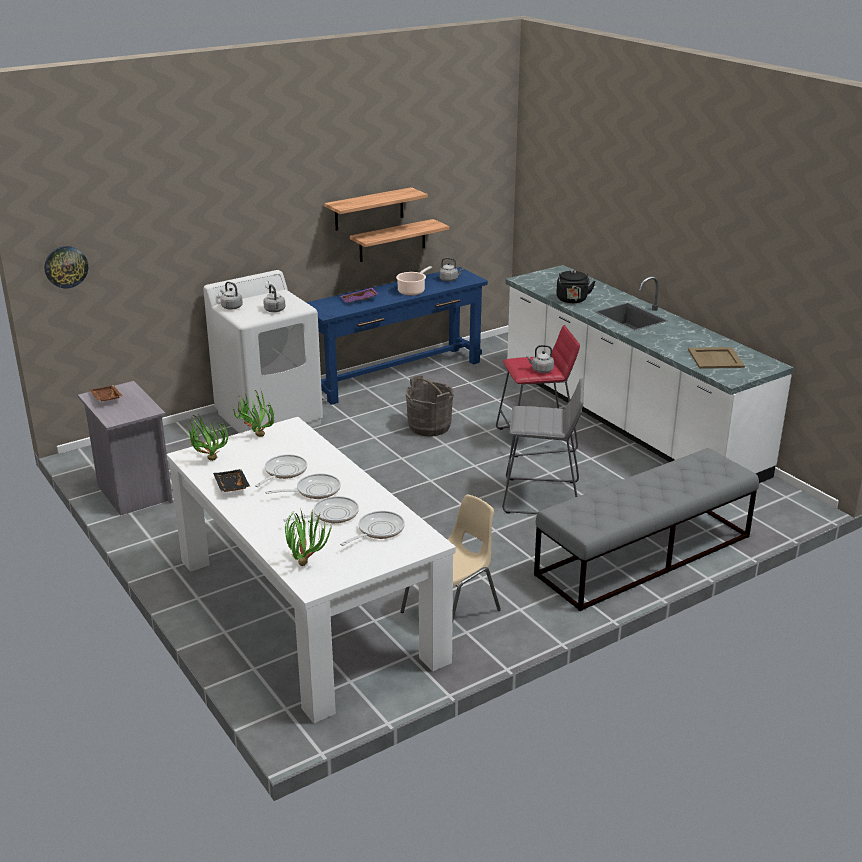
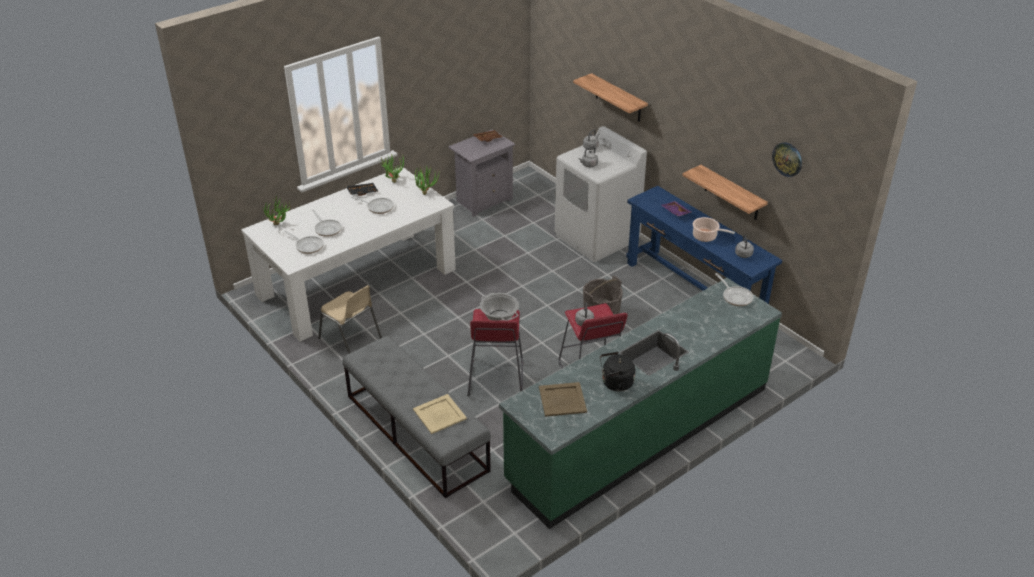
camera: 85 degrees right, 10 degrees up
wall clock [44,246,88,288] -> wall clock moved to [772,143,802,177]
frying pan [265,474,341,499] -> frying pan moved to [715,273,753,306]
shelf [325,187,428,231] -> shelf moved to [573,73,648,122]
grey stool [502,378,584,514] -> red stool [467,309,523,397]
white counter [505,265,794,483] -> green counter [499,278,782,529]
black kettle [556,270,596,303] -> black kettle moved to [600,352,635,391]
none -> beige tray [413,394,467,434]
none -> cooking pot [480,293,519,320]

